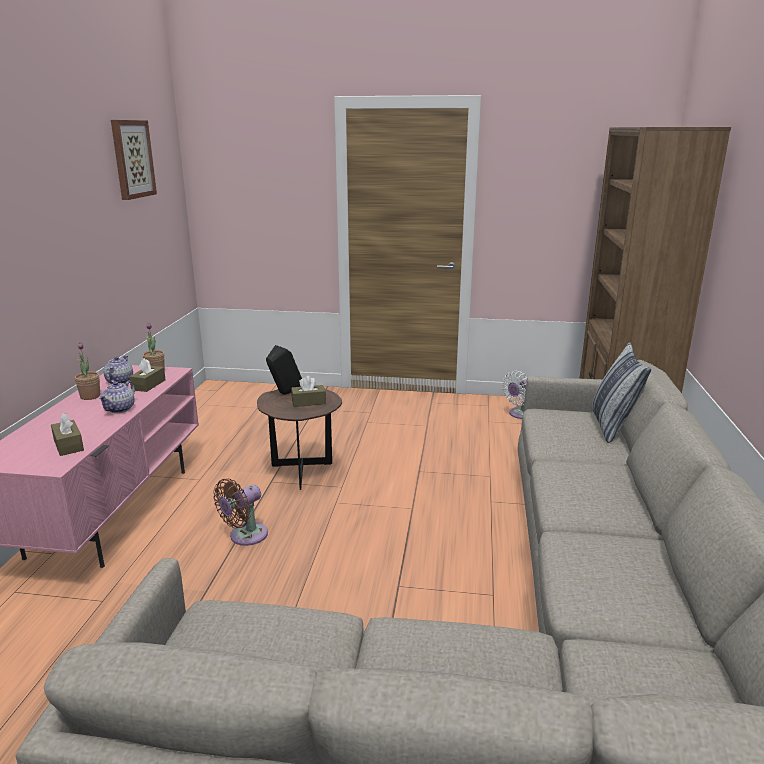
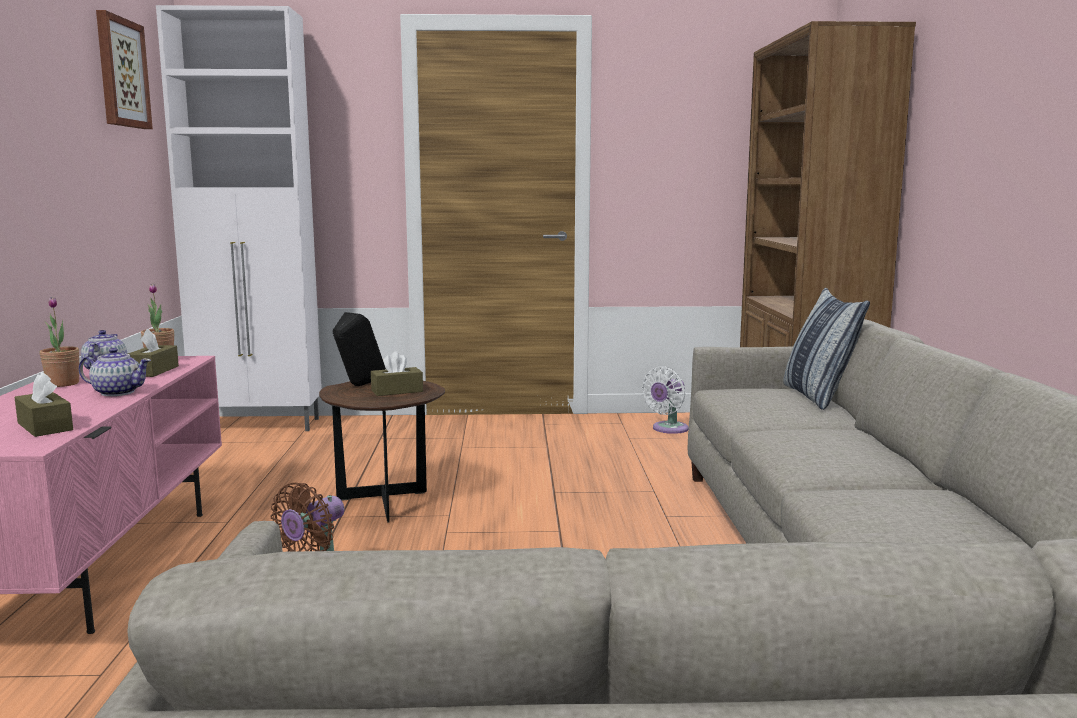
camera: 10 degrees left, 10 degrees down
teapot [98,380,135,413] -> teapot turned 90 degrees counterclockwise [79,348,151,396]
none -> white cabinet [156,5,322,431]

